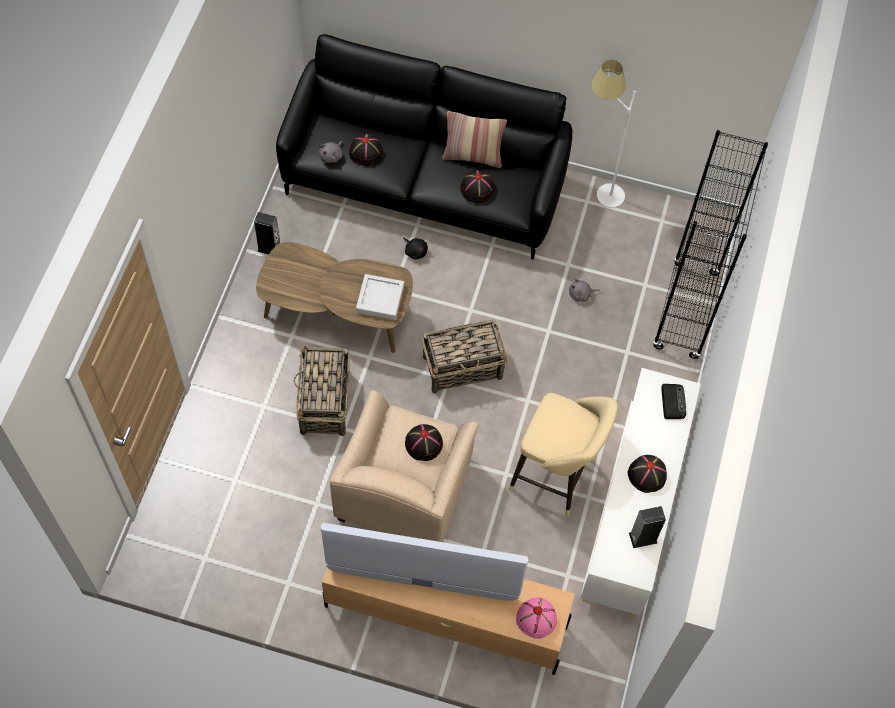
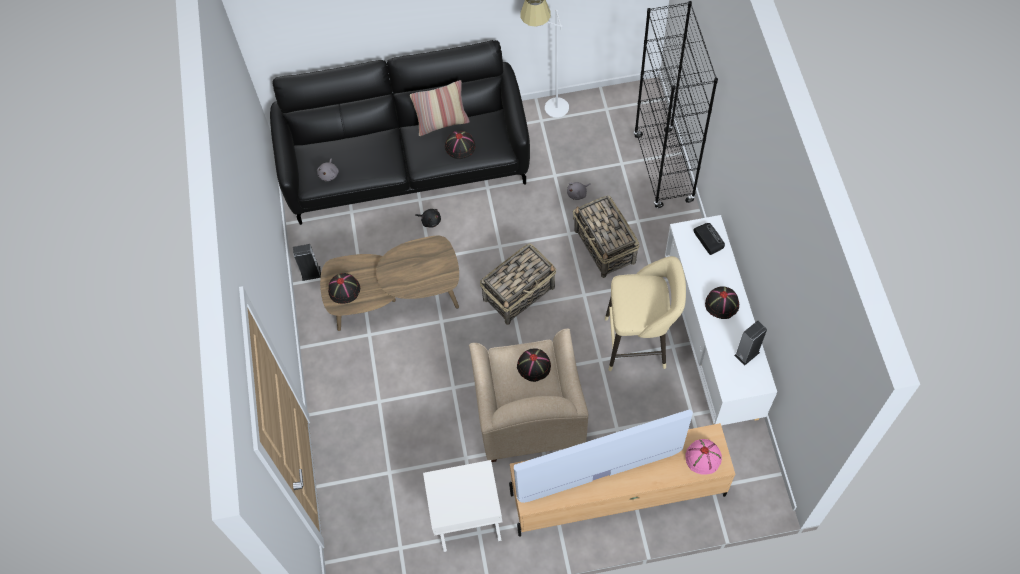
camera: 20 degrees left, 0 degrees up
basket [294,346,350,436] -> basket moved to [573,195,639,278]
black hat [349,134,383,166] -> black hat moved to [328,273,360,304]
grey tray [356,274,404,320] -> none
none -> white nightstand [423,460,503,552]

